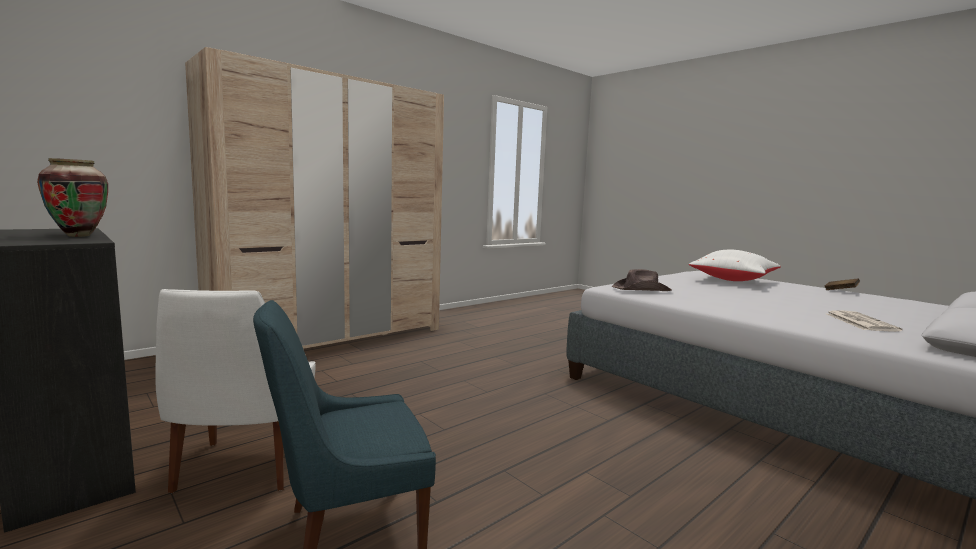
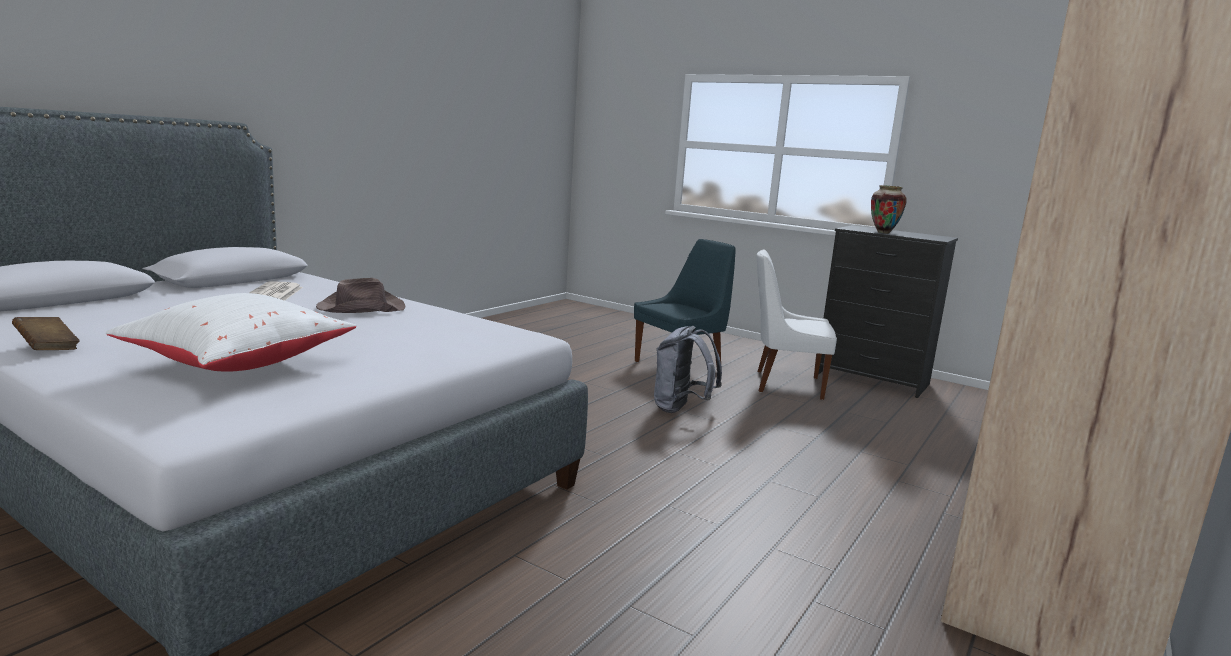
camera: 165 degrees right, 5 degrees up
white chair [155,289,316,493] -> white chair turned 60 degrees counterclockwise [757,249,837,400]
brown hat [611,269,672,291] -> brown hat moved to [316,278,405,313]
none -> grey backpack [654,326,722,413]

